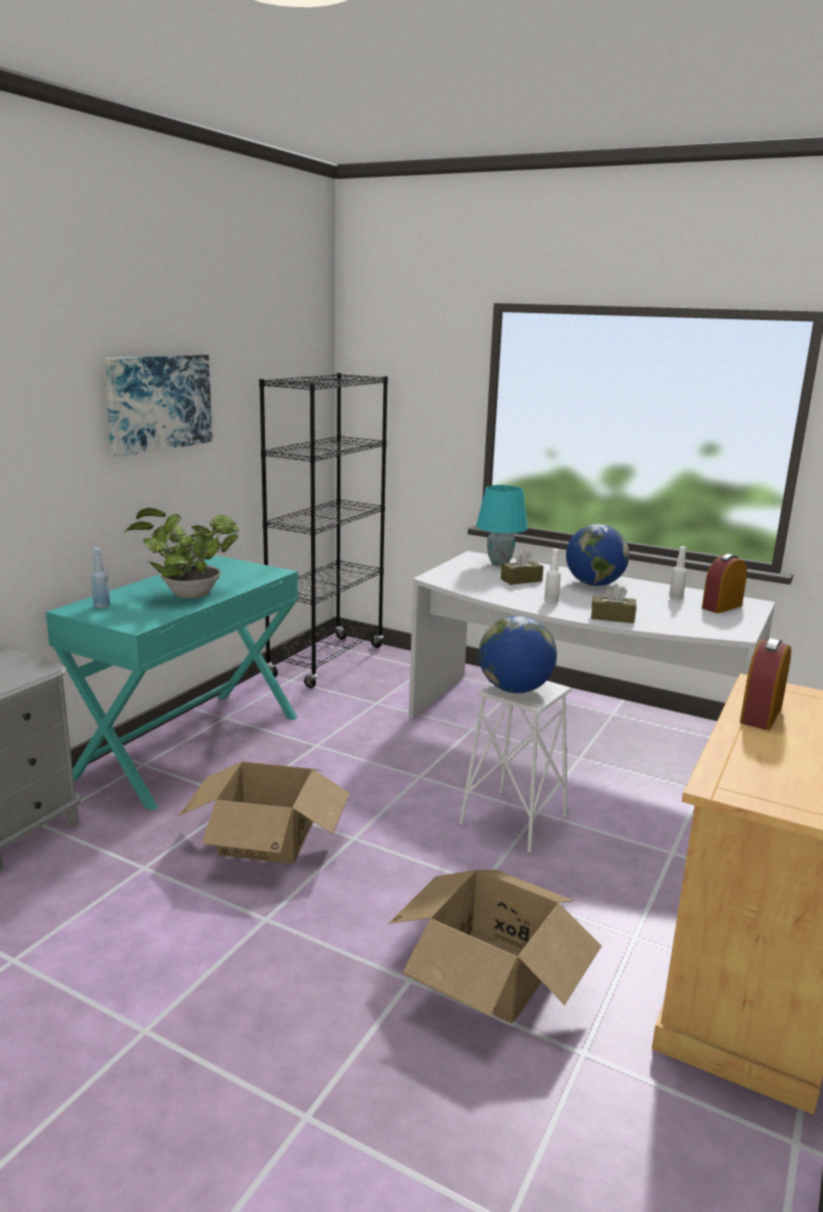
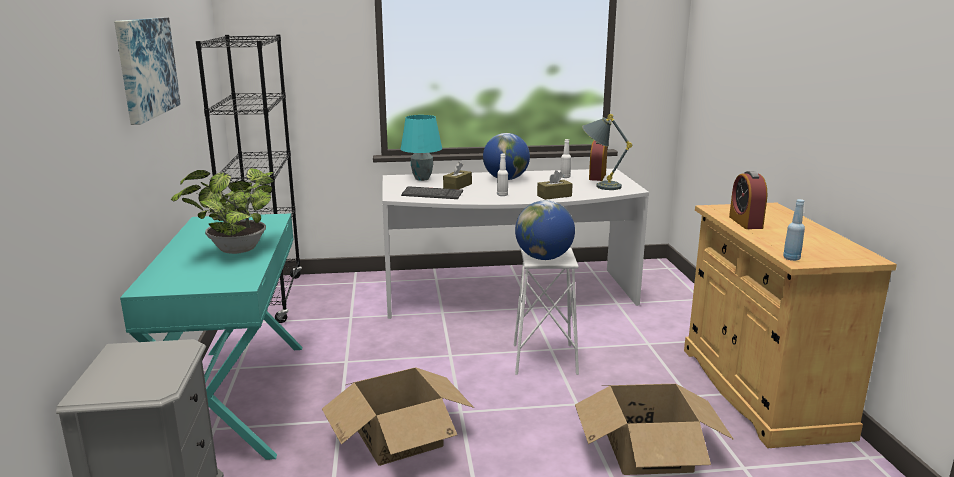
camera: 35 degrees left, 0 degrees up
blue bottle [91,548,110,608] -> blue bottle moved to [783,199,805,261]
none -> keyboard [401,186,463,199]
none -> grey table lamp [582,114,632,190]

